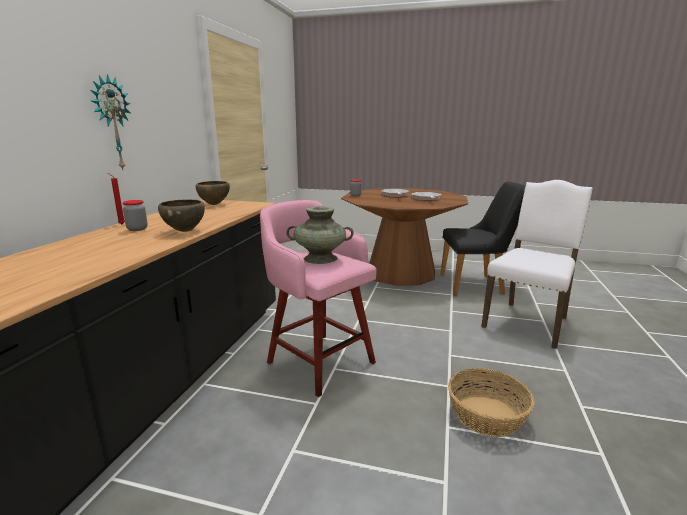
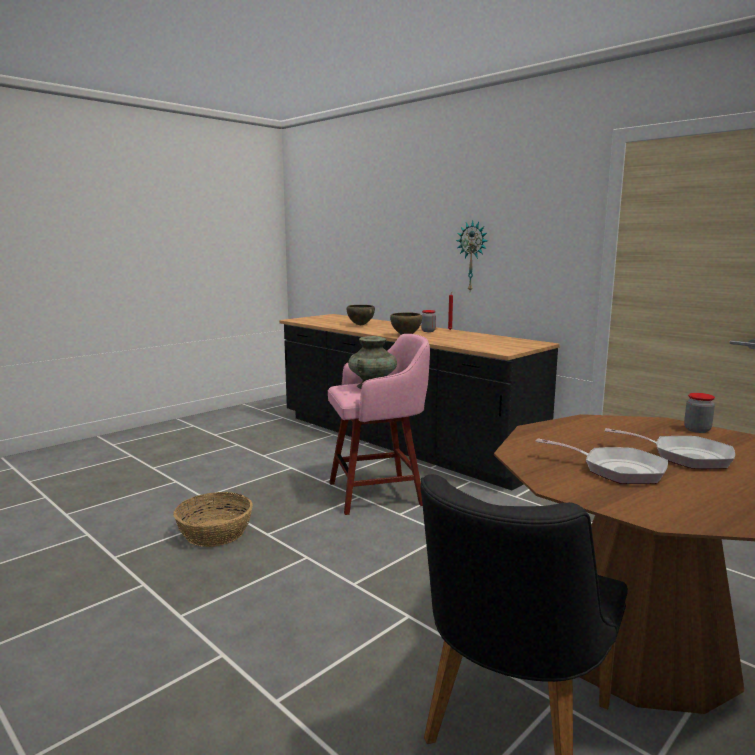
camera: 120 degrees right, 5 degrees down
brown bowl [196,181,230,205] -> brown bowl moved to [347,305,375,325]
white chair [481,180,593,349] -> none

